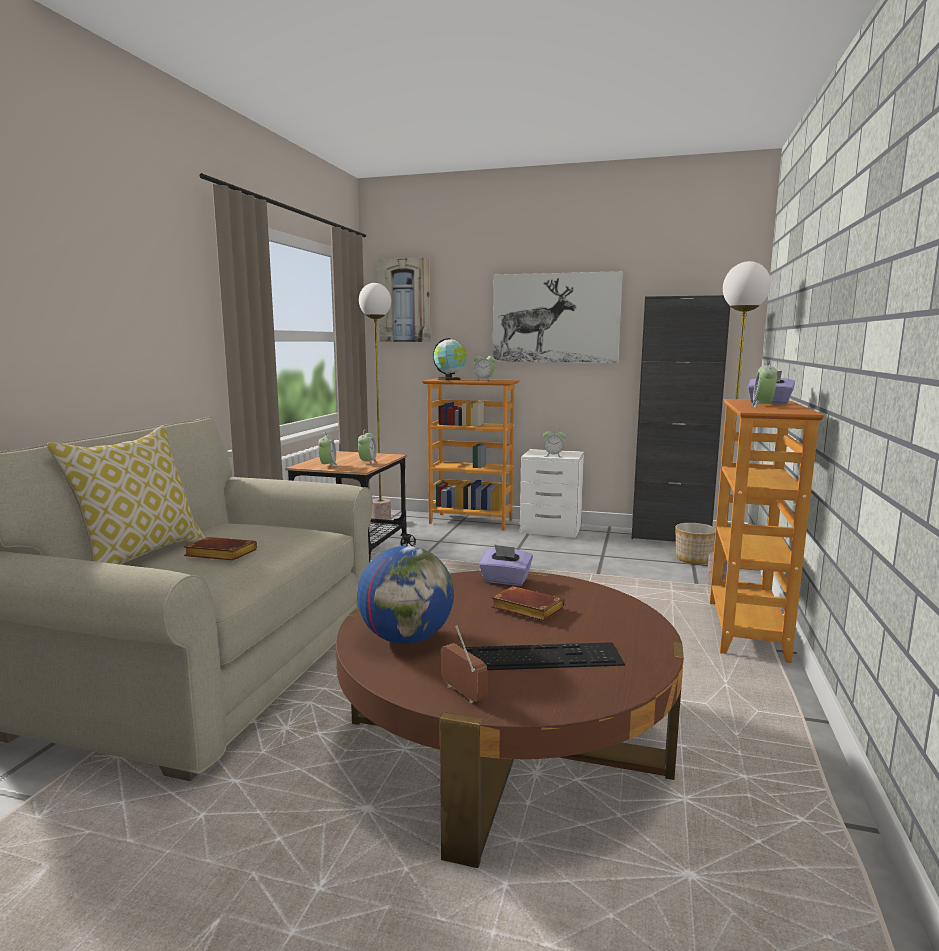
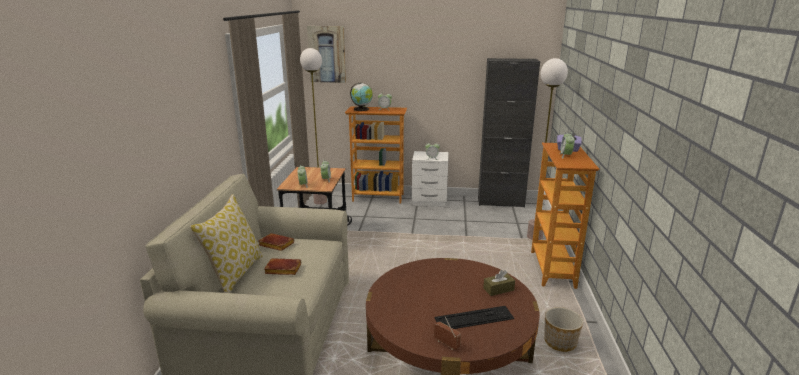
camera: 10 degrees left, 10 degrees up
globe [357,546,454,644] -> none
purple tissue box [479,544,533,586] -> none
brown book [491,586,565,621] -> brown book moved to [258,233,294,251]
picture [493,271,623,363] -> none
planter [675,523,716,564] -> planter moved to [544,307,583,352]
none -> brown tissue box [483,270,515,296]

